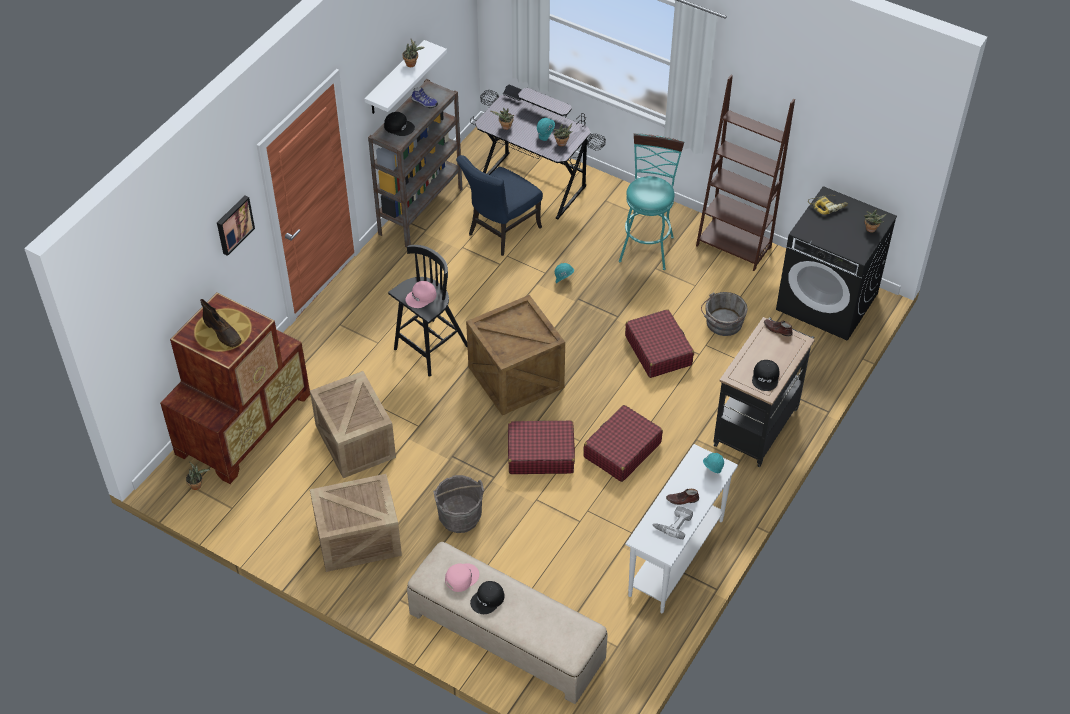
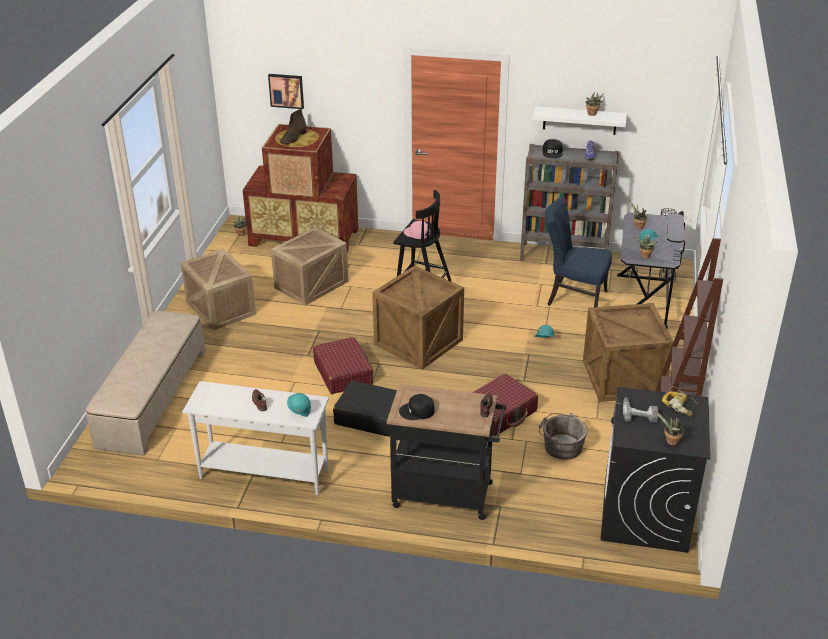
camera: 70 degrees right, 15 degrees down
picture [217,196,255,256] -> picture moved to [268,74,304,109]
grey bucket [433,475,484,533] -> none
pink cap [445,563,479,592] -> none
black cap [470,581,504,614] -> none
red suitcase [583,405,663,482] -> black suitcase [333,381,397,437]
turquoise stool [619,133,685,270] -> crate [583,303,674,402]
power drill [652,506,693,539] -> power drill moved to [623,397,659,422]

